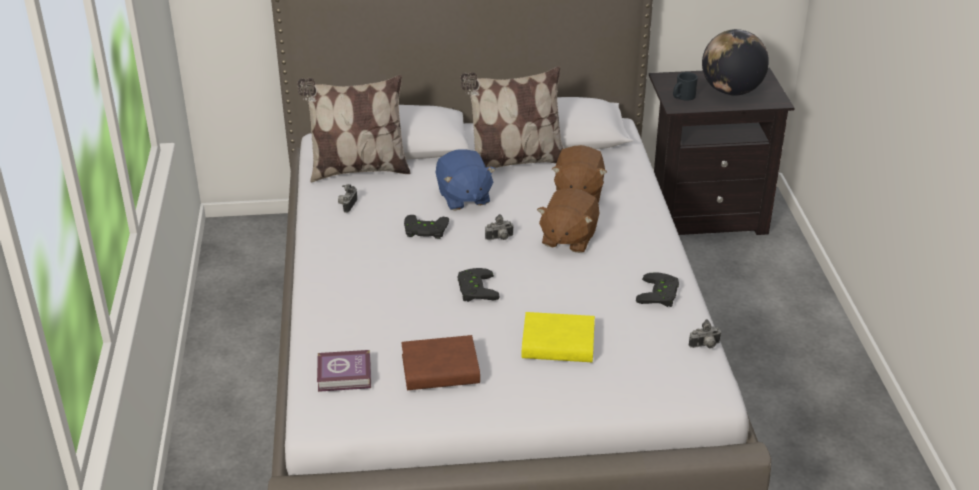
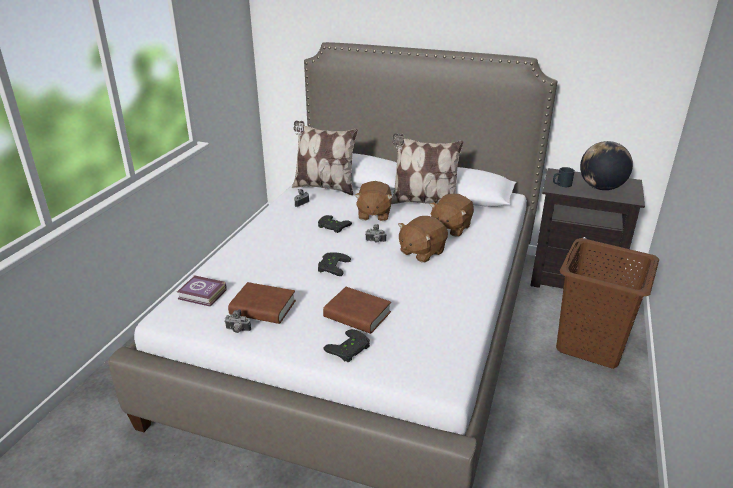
camera: 25 degrees right, 5 degrees down
blue plush toy [435,149,496,210] -> brown plush toy [354,181,392,221]
yellow book [522,312,595,362] -> brown book [323,287,391,334]
black game controller [636,272,679,307] -> black game controller moved to [323,329,370,362]
camera [689,319,722,348] -> camera moved to [224,309,251,333]
none -> brown laundry basket [556,238,659,369]

